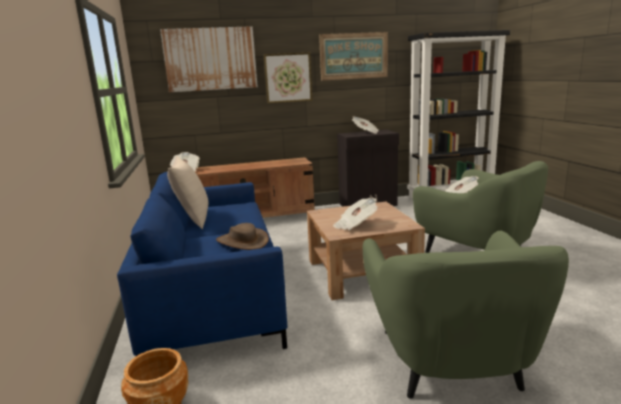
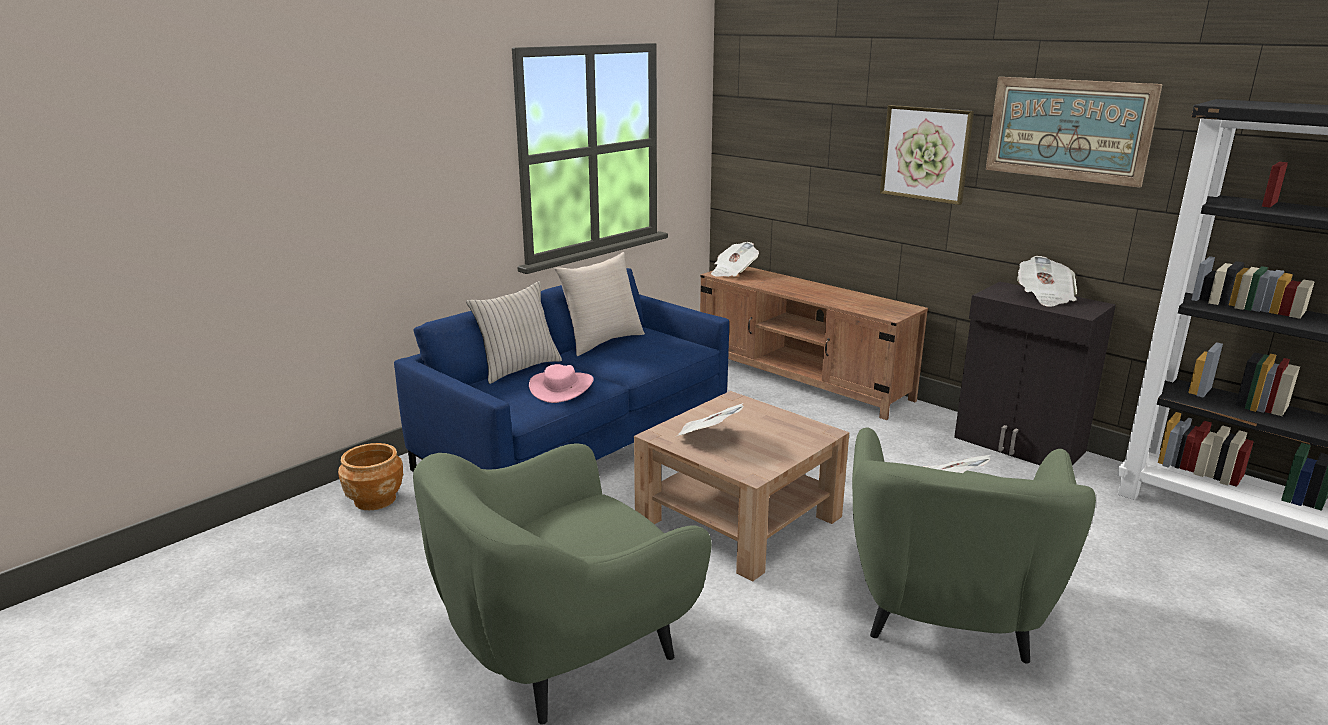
camera: 55 degrees right, 5 degrees up
picture [160,26,258,92] -> none
brown hat [216,223,269,250] -> pink hat [529,364,594,403]
none -> beige pillow [466,281,562,384]

